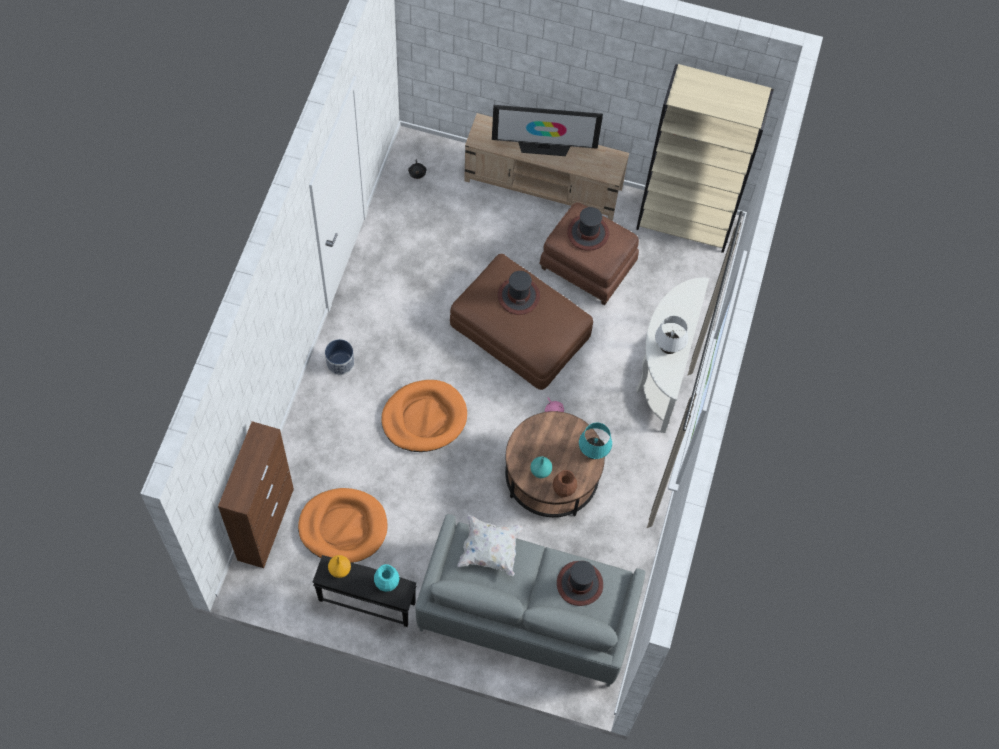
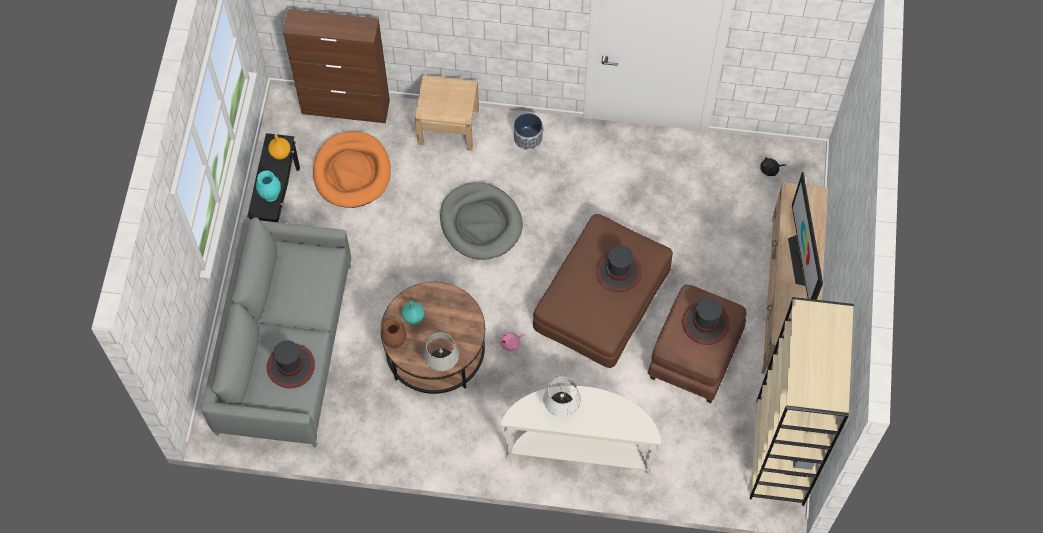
camera: 85 degrees right, 0 degrees up
orange dog bed [381,380,467,452] -> grey dog bed [440,182,523,260]
white pillow [457,515,523,577] -> none
turquoise table lamp [579,423,612,459] -> white table lamp [423,333,459,372]
none -> beige nightstand [415,75,479,151]

